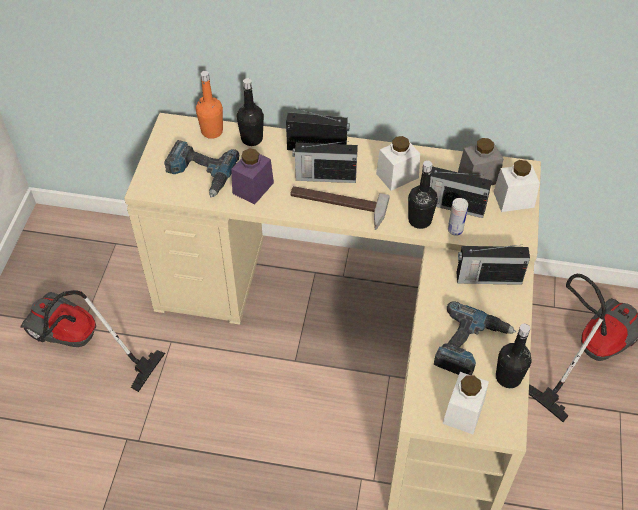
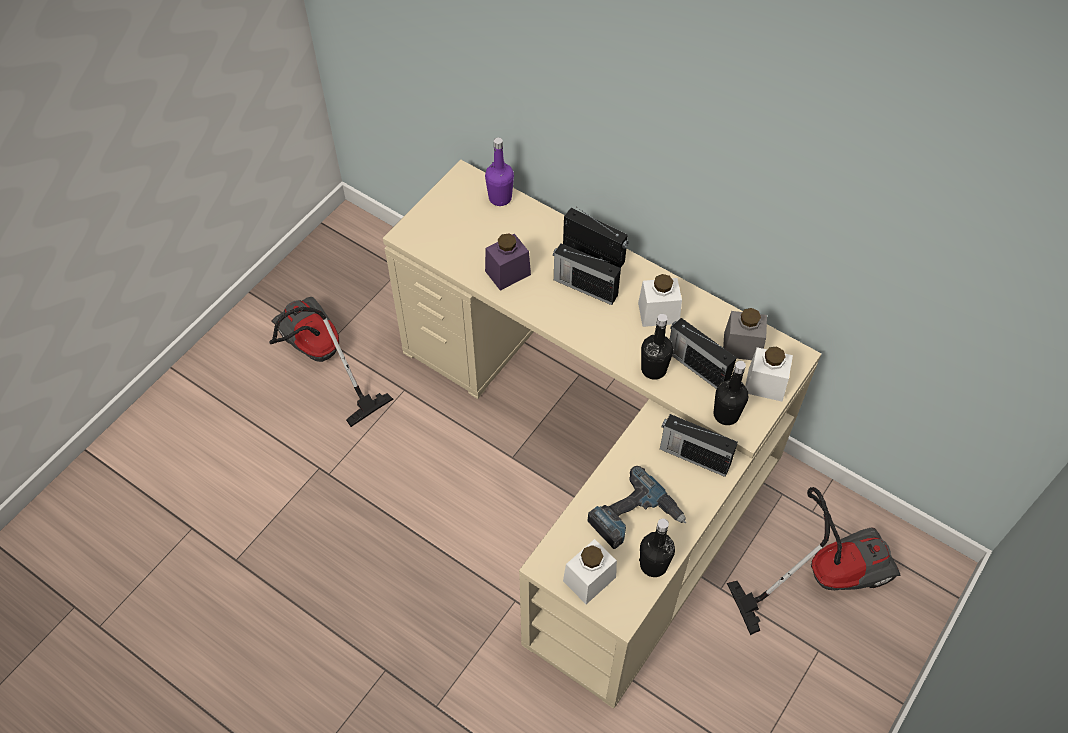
camera: 25 degrees right, 5 degrees up
power drill [164,140,239,197] -> none
orange bottle [196,71,223,139] -> purple bottle [485,137,514,206]
black bottle [237,78,264,146] -> black bottle moved to [714,361,748,425]
hammer [290,186,390,230] -> none
can [448,198,468,236] -> none

